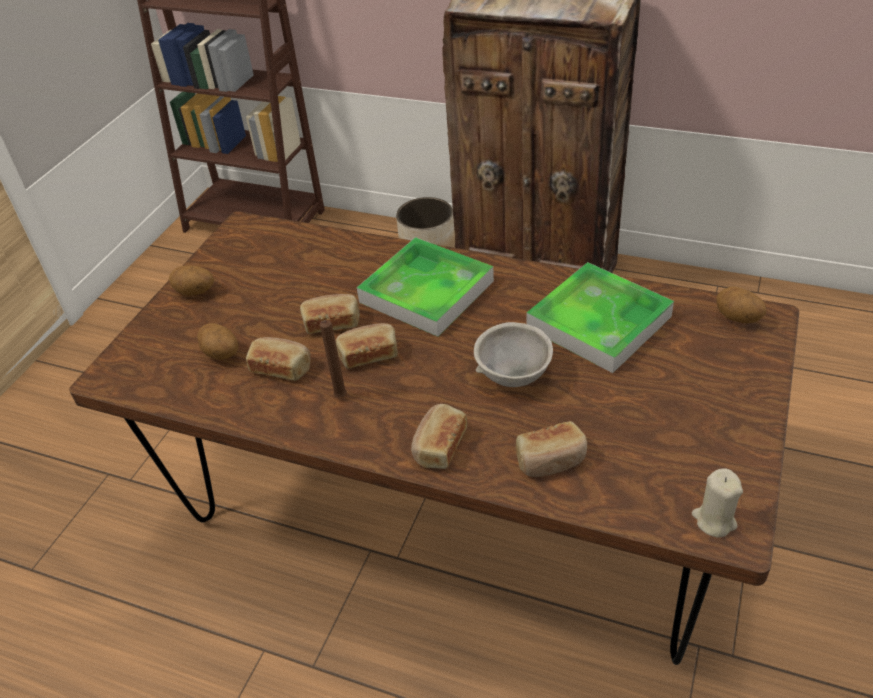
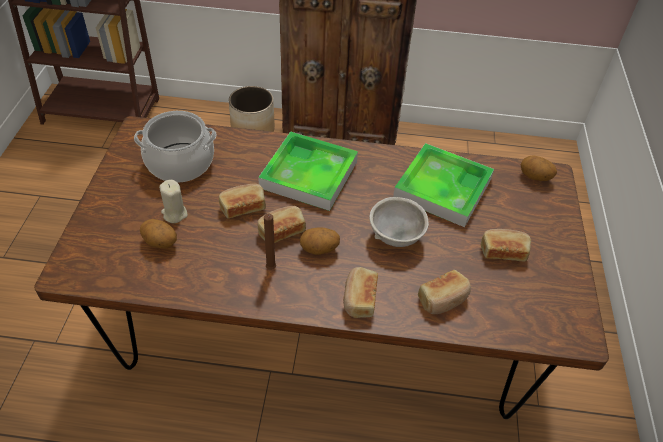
camera: 20 degrees left, 5 degrees up
potato [169,266,214,296] -> potato moved to [300,227,340,255]
bread [246,337,311,381] -> bread moved to [481,229,531,261]
beige candle [692,469,743,537] -> beige candle moved to [159,180,188,223]
none -> cooking pot [134,111,217,183]

